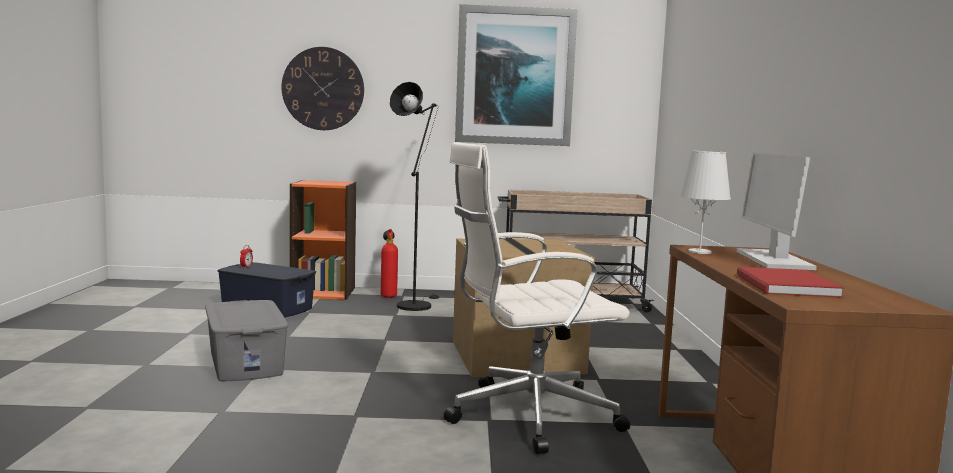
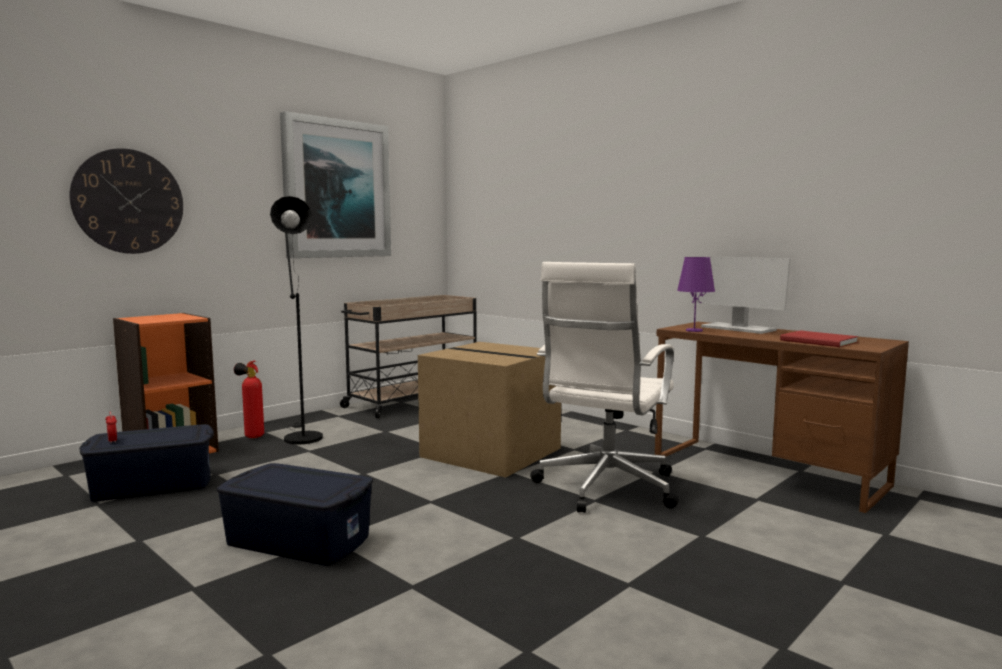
camera: 45 degrees left, 0 degrees up
grey storage box [205,300,289,381] -> blue storage box [216,463,373,565]
white table lamp [679,151,731,254] -> purple table lamp [677,257,715,332]

